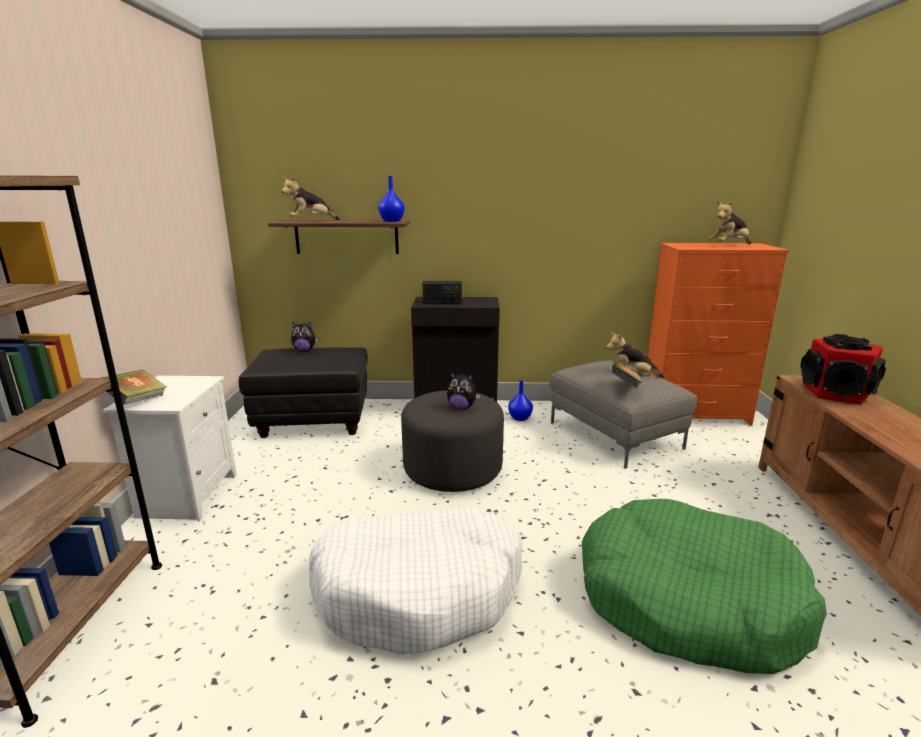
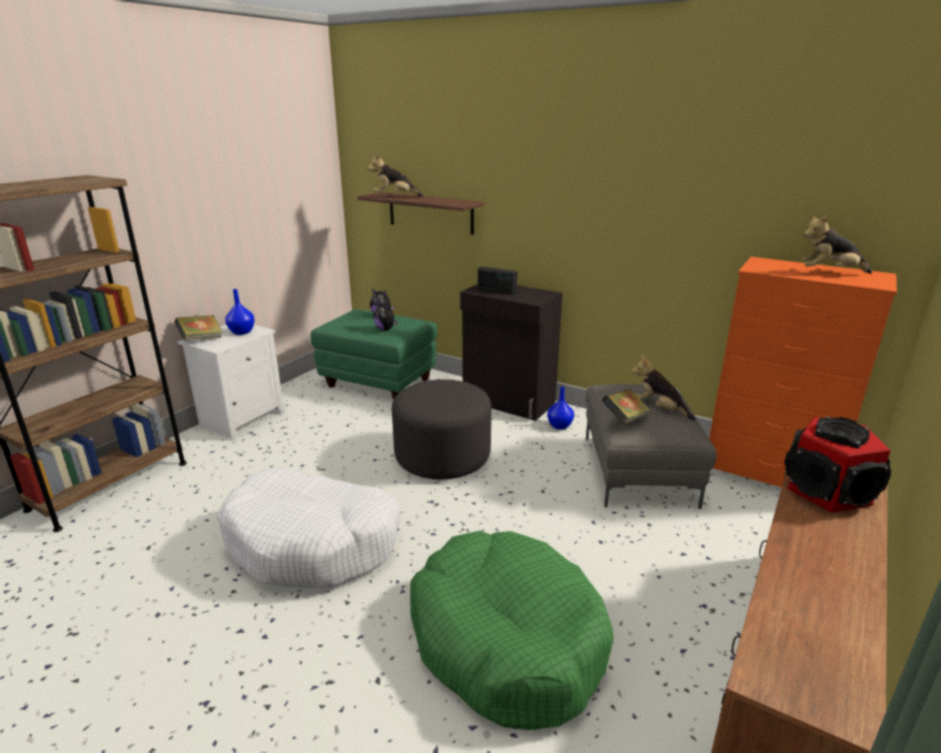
camera: 30 degrees right, 5 degrees up
black ottoman [239,347,368,438] -> green ottoman [311,309,438,400]
blue vase [378,176,405,222] -> blue vase moved to [225,289,255,335]
plush toy [447,372,481,409] -> plush toy moved to [374,301,398,331]

